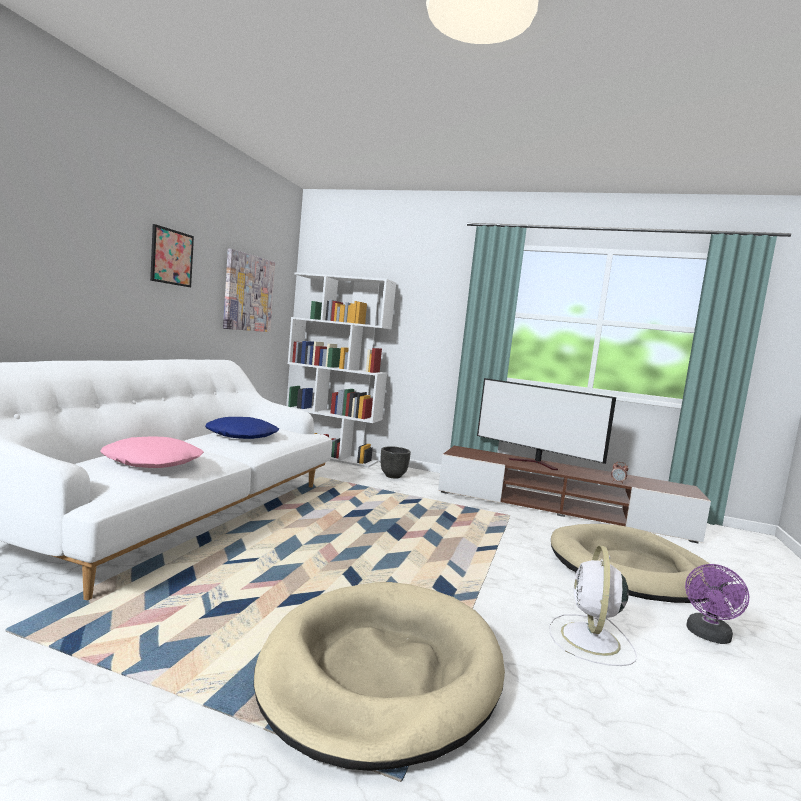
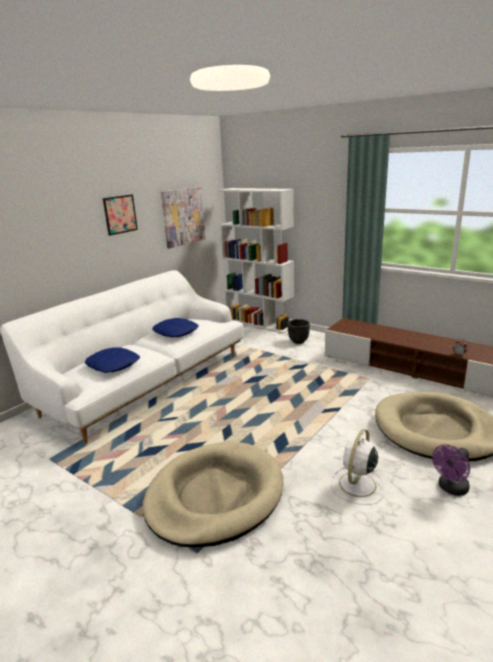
camera: 20 degrees right, 15 degrees up
pink pillow [100,436,204,468] -> blue pillow [85,347,140,373]
television [477,378,616,470] -> none

